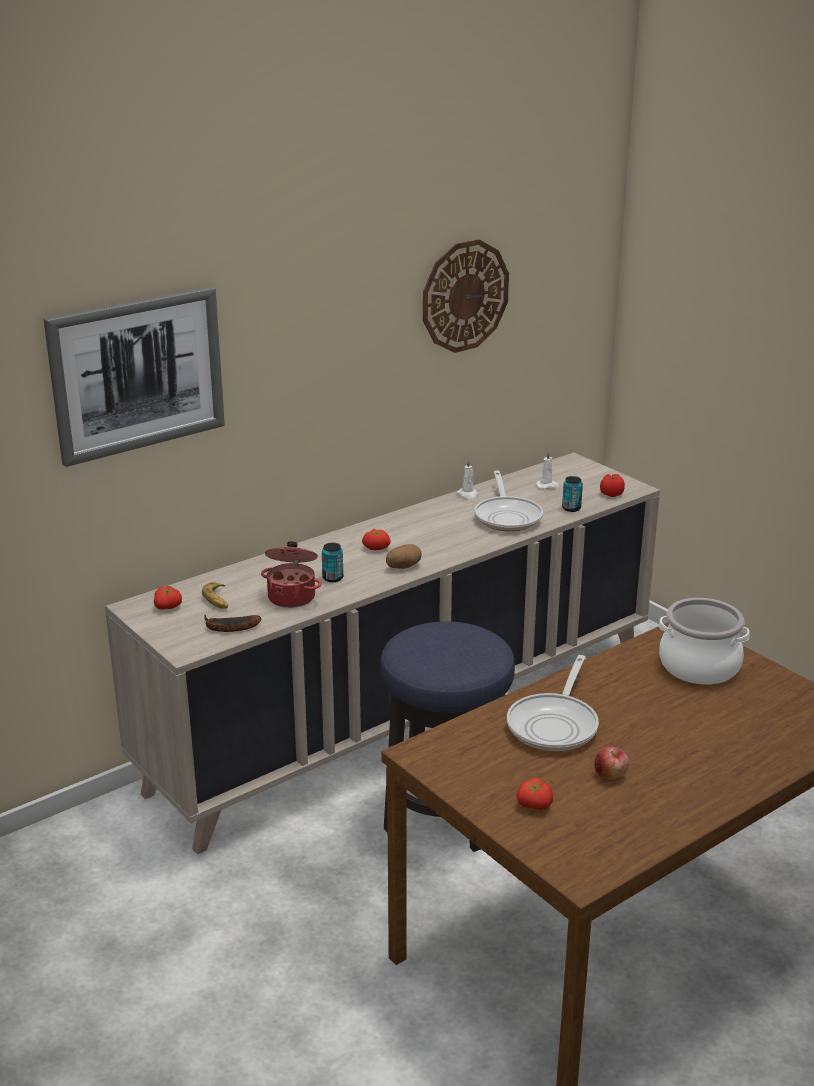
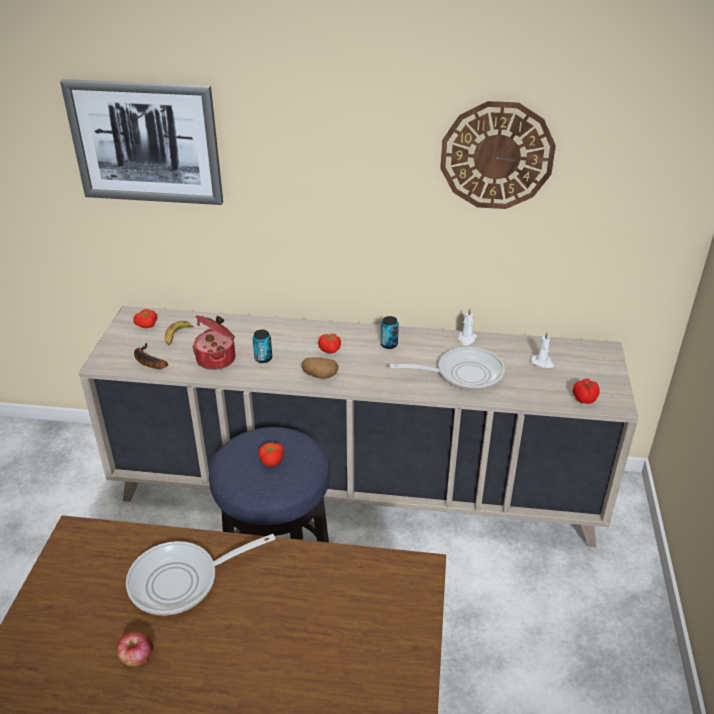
camera: 45 degrees right, 10 degrees up
frying pan [474,470,543,531] -> frying pan turned 135 degrees counterclockwise [390,347,505,390]
tomato [517,777,553,810] -> tomato moved to [258,442,284,466]
can [562,476,583,512] -> can moved to [381,316,399,349]
cooking pot [659,598,749,685] -> none

